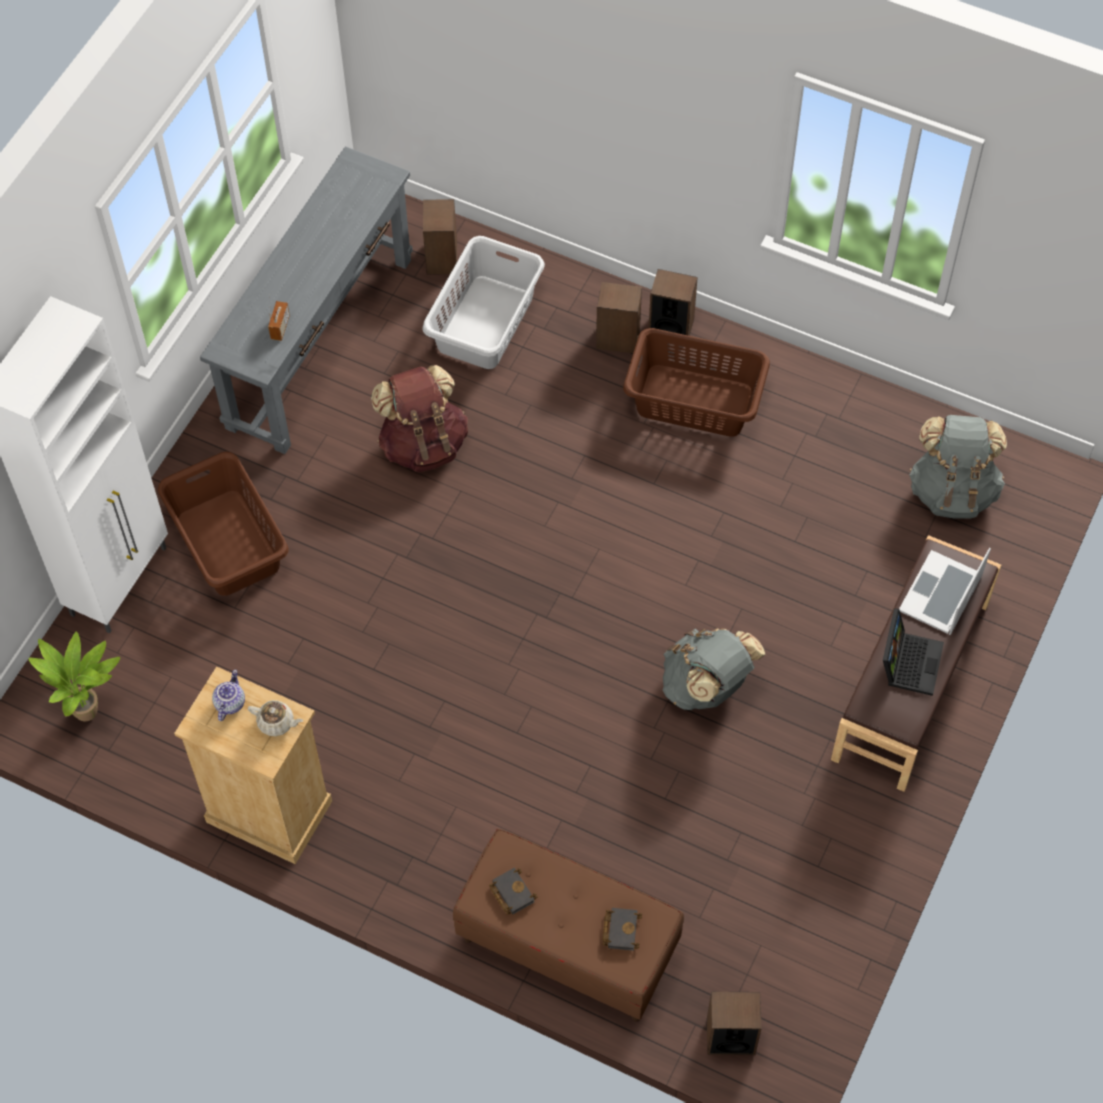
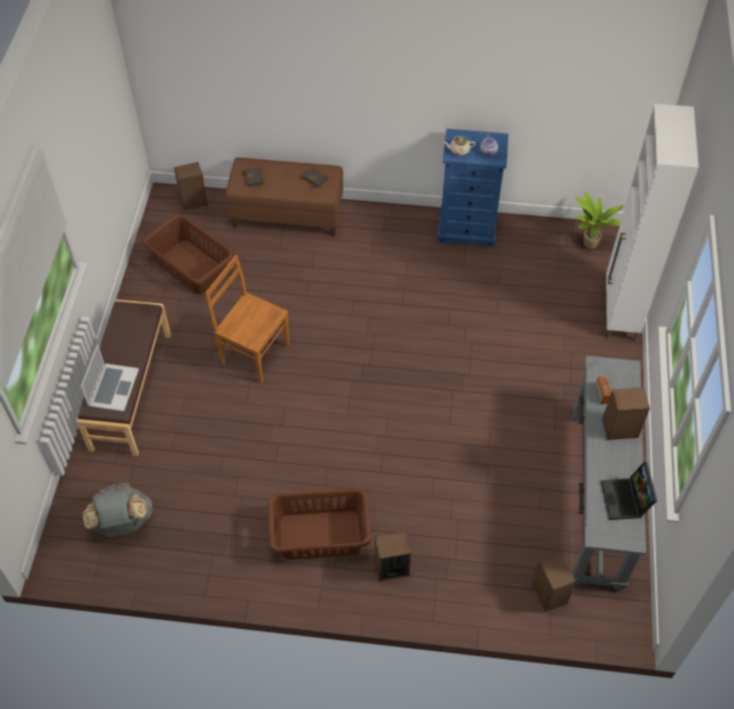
camera: 160 degrees right, 5 degrees down
brown laundry basket [158,452,289,596] -> brown laundry basket moved to [143,214,234,294]
beige dresser [174,666,332,864] -> blue dresser [437,129,508,247]
brown backpack [371,365,468,472] -> none
grey laundry basket [422,236,545,369] -> none
speaker [649,269,698,336] -> speaker moved to [602,387,650,440]
grey backpack [663,628,766,710] -> brown chair [205,255,289,383]
laptop [883,608,944,696] -> laptop moved to [601,462,657,520]

